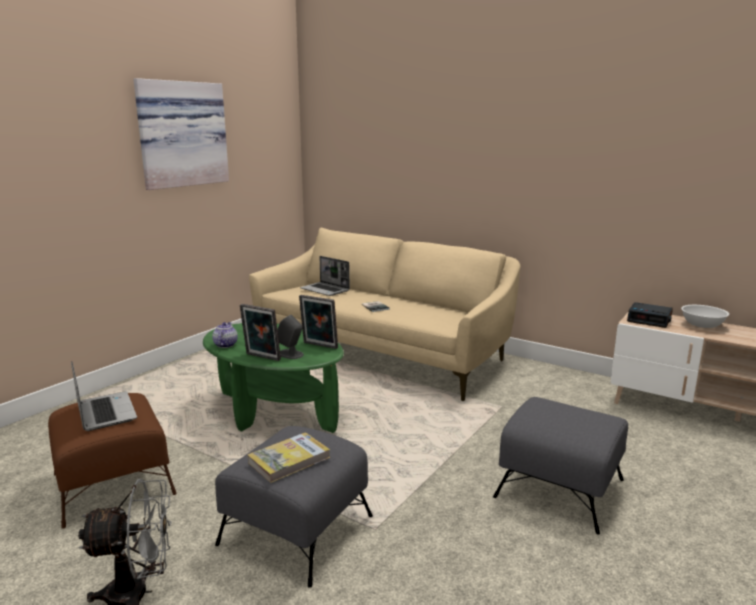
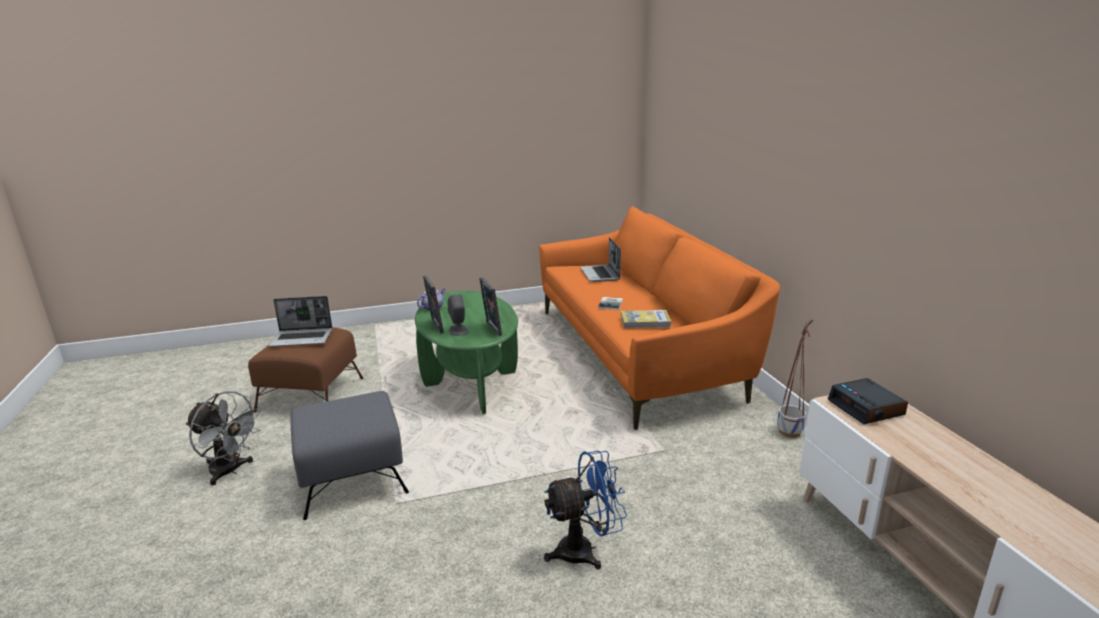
camera: 40 degrees right, 5 degrees up
laptop [71,361,137,431] -> laptop turned 75 degrees clockwise [269,296,332,347]
picture [133,78,229,190] -> none
book [248,432,330,483] -> book moved to [621,310,672,328]
beige sofa [249,228,520,401] -> orange sofa [539,206,780,430]
grey ottoman [493,397,628,535] -> blue fan [544,451,627,569]
white bowl [681,305,729,328] -> none
none -> planter [777,319,813,438]

